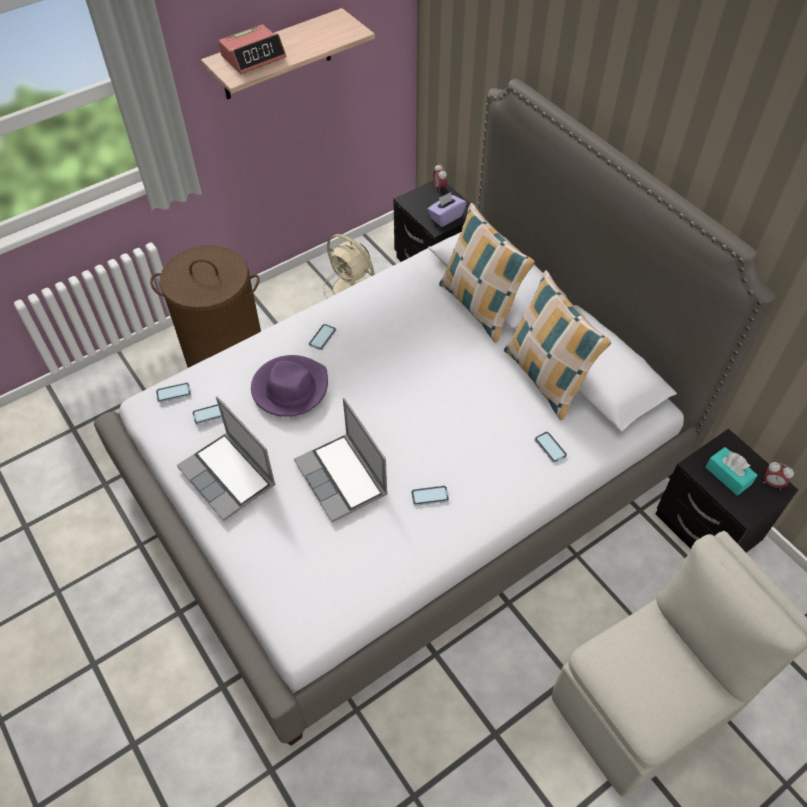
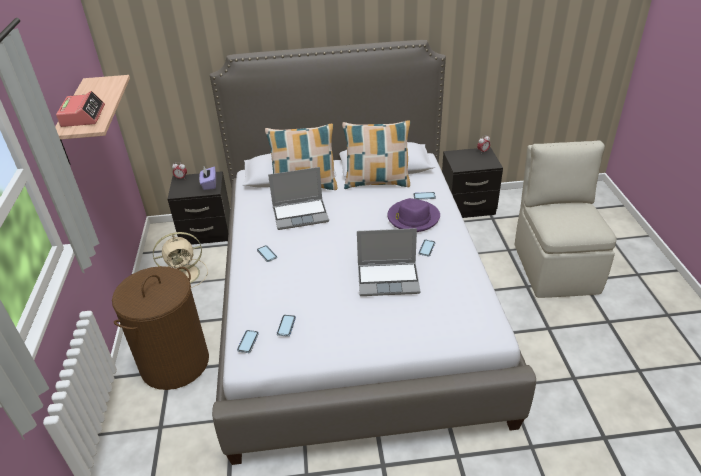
camera: 60 degrees left, 15 degrees down
laptop [177,396,276,521] -> laptop moved to [268,167,329,230]
purple hat [251,355,328,417] -> purple hat moved to [387,198,440,232]
turquoise tissue box [706,447,758,496] -> none

